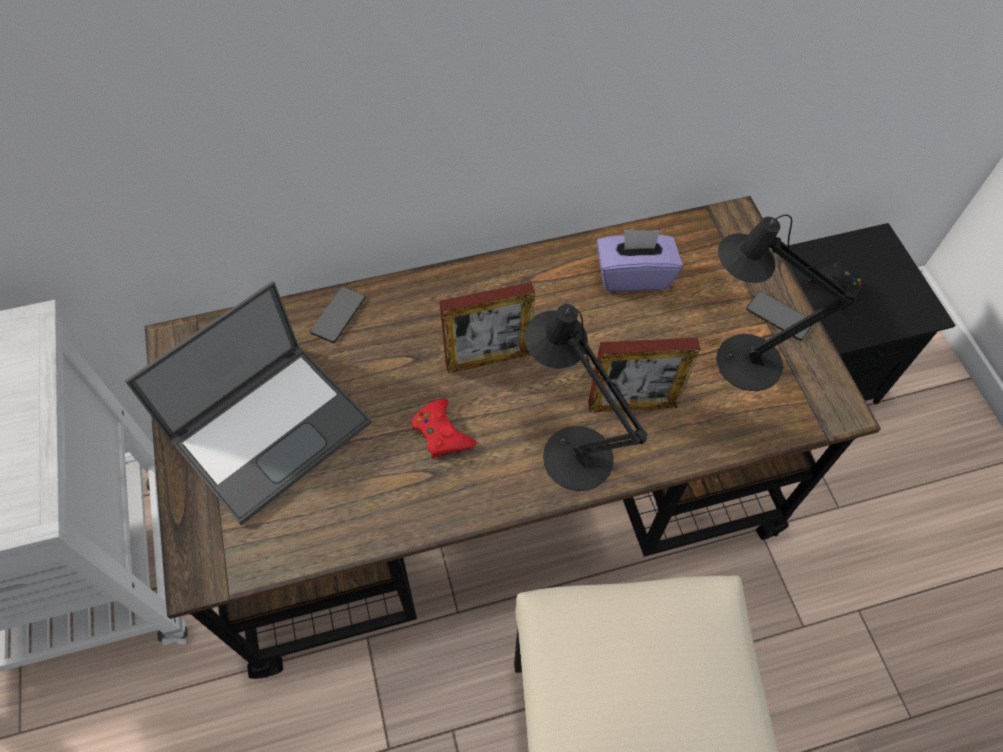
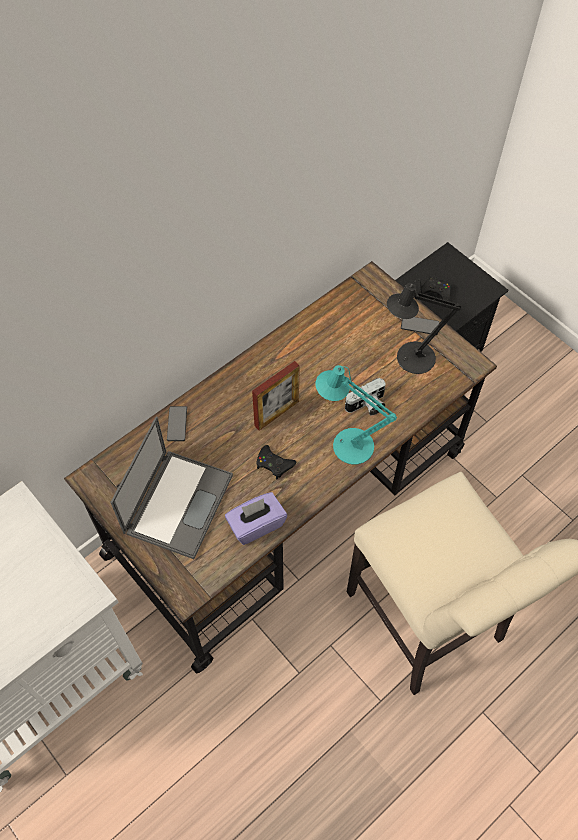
camera: 25 degrees left, 0 degrees up
red game controller [412,399,477,458] -> black game controller [256,445,297,479]
black table lamp [525,304,647,491] -> turquoise table lamp [315,365,397,464]
picture frame [588,338,700,412] -> camera [345,378,386,415]
purple tissue box [597,229,683,292] -> purple tissue box moved to [225,492,287,545]

